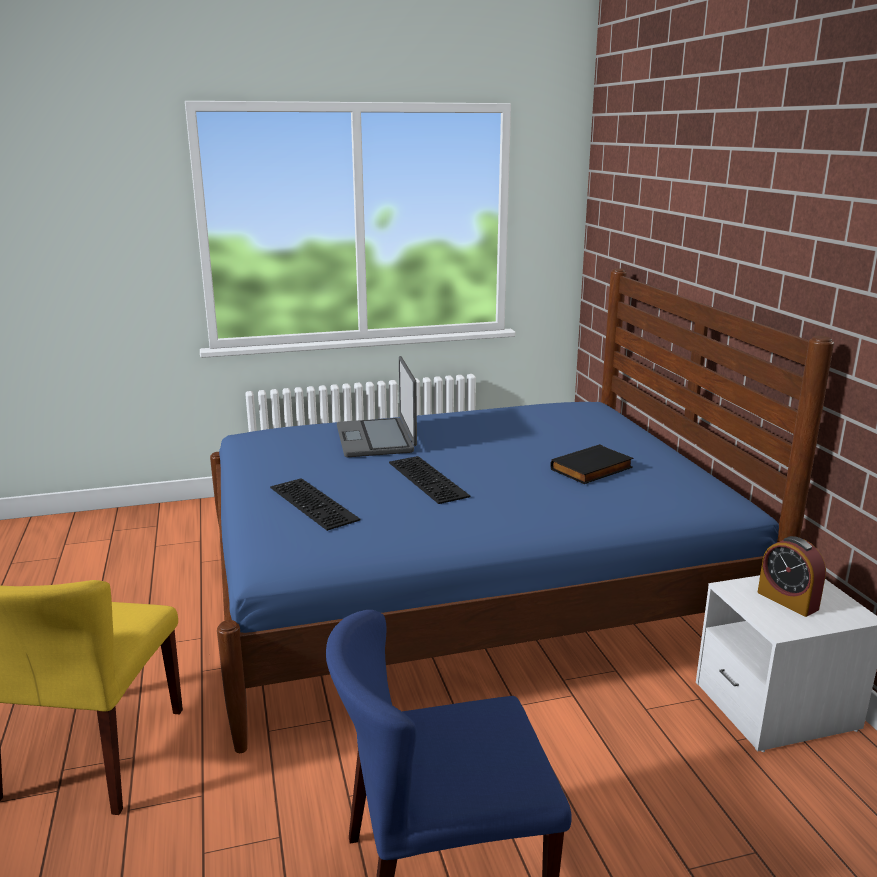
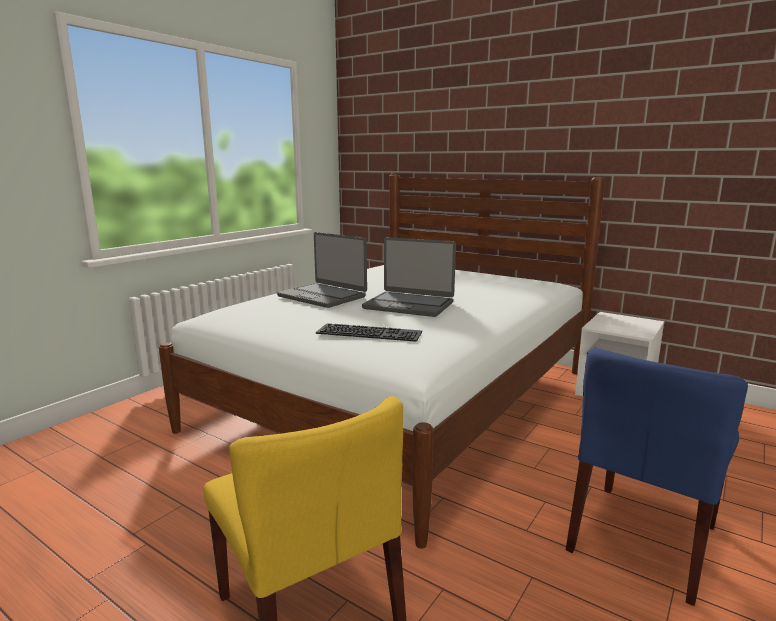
camera: 40 degrees left, 5 degrees down
blue bed [210,268,834,753] -> white bed [159,174,605,549]
keyboard [389,456,470,504] -> laptop [362,237,456,317]
black book [550,444,633,484] -> none
alarm clock [758,536,826,617] -> none

